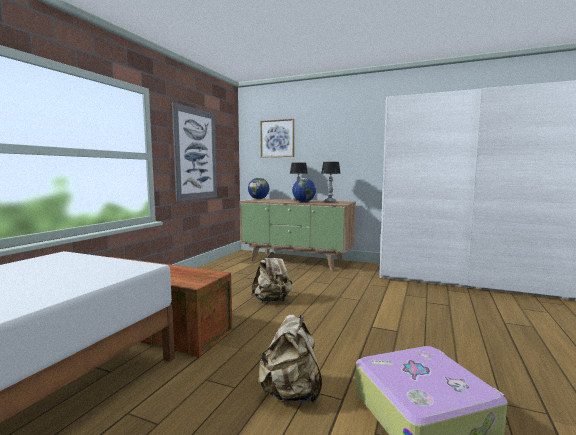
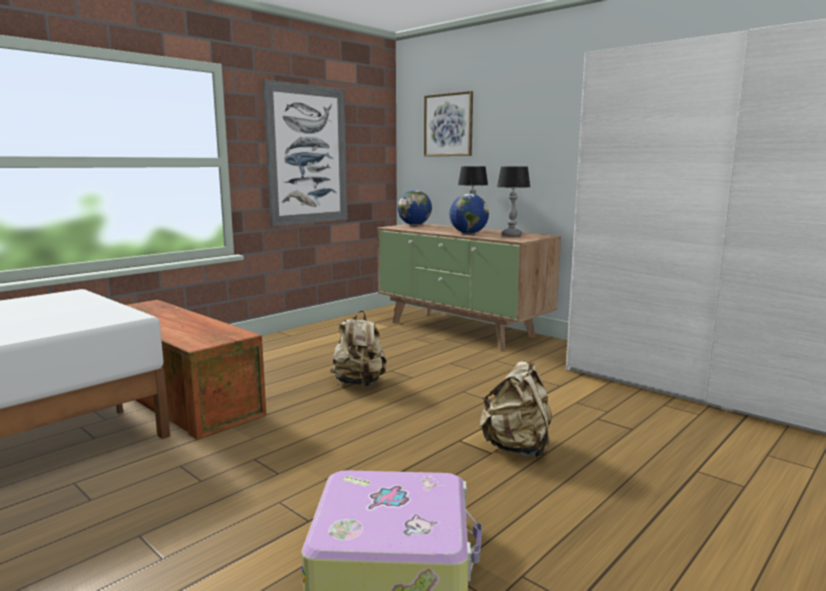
camera: 20 degrees right, 5 degrees up
beige backpack [258,314,322,403] -> beige backpack moved to [479,361,552,458]

